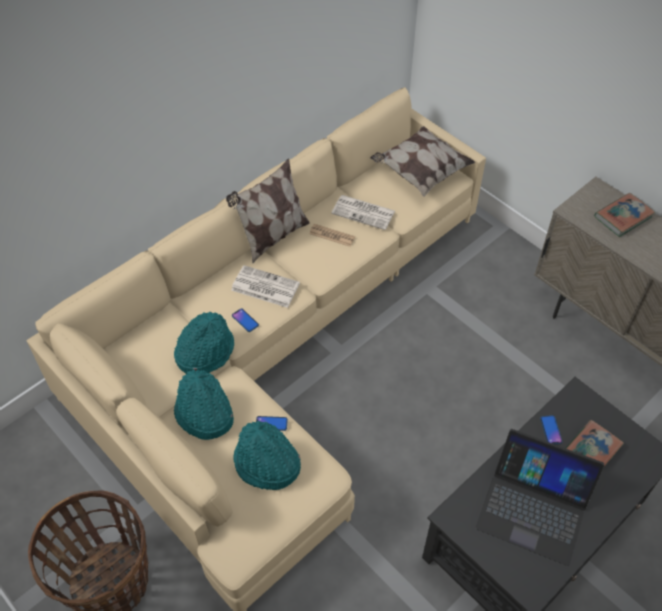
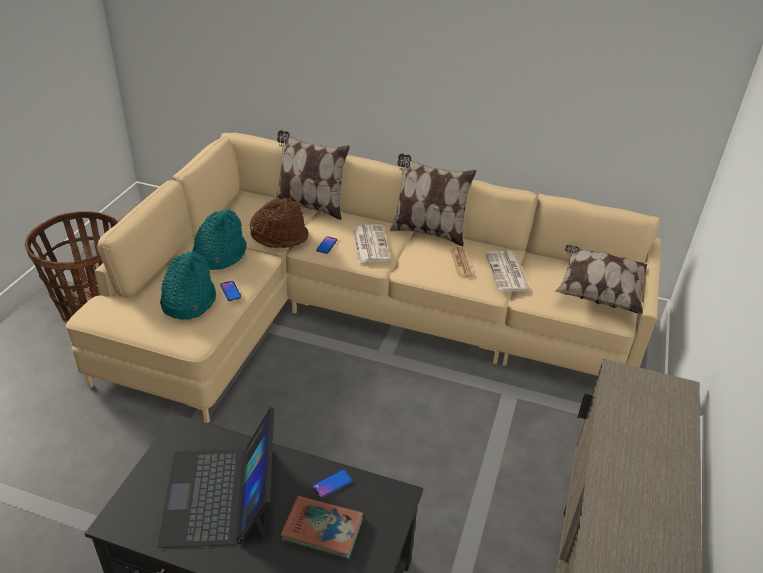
camera: 60 degrees right, 15 degrees down
turquoise hat [174,311,234,374] -> brown hat [250,198,309,248]
book [594,193,655,237] -> none
none -> pillow [276,130,350,220]

